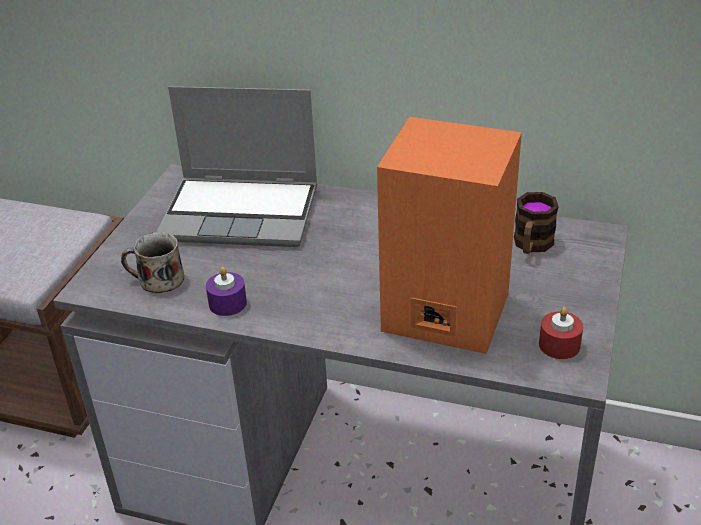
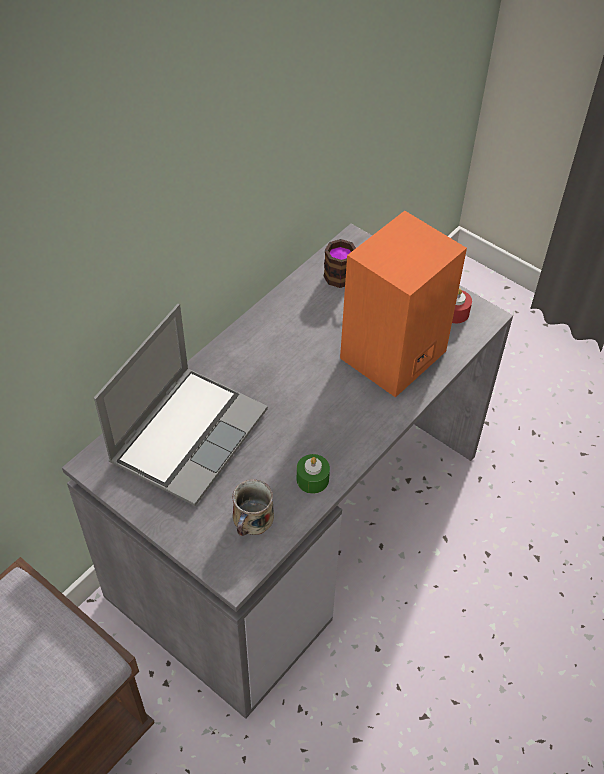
camera: 70 degrees left, 15 degrees up
purple candle [206,267,247,316] -> green candle [297,454,330,494]

